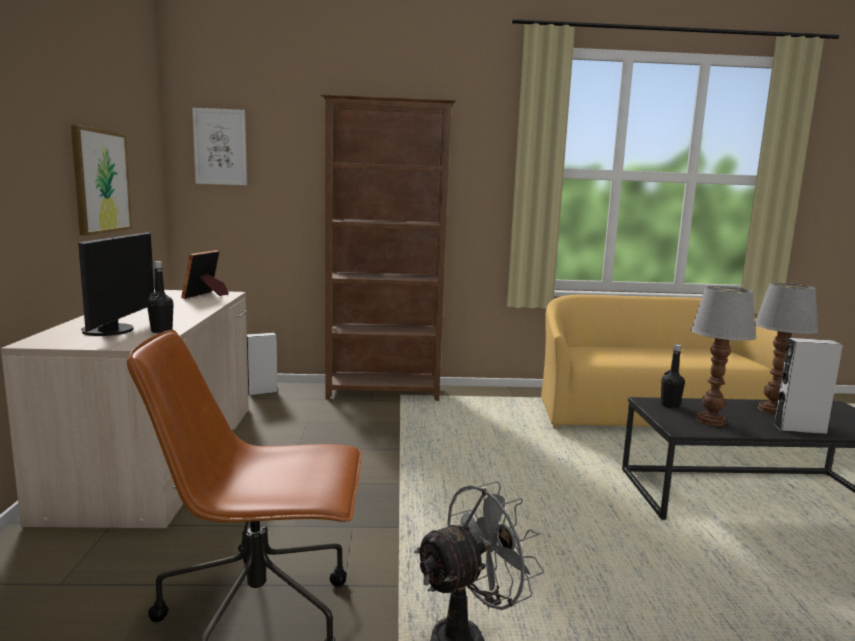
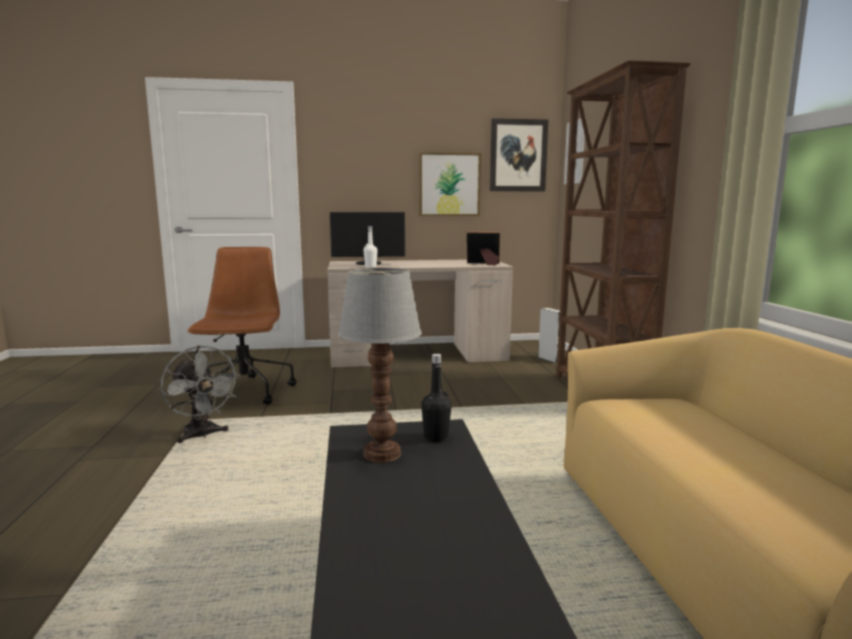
camera: 85 degrees right, 0 degrees up
black bottle [147,261,174,333] -> white bottle [363,226,377,267]
table lamp [755,283,819,414] -> none
grey speaker [773,338,843,435] -> none
none -> picture [490,118,548,192]

